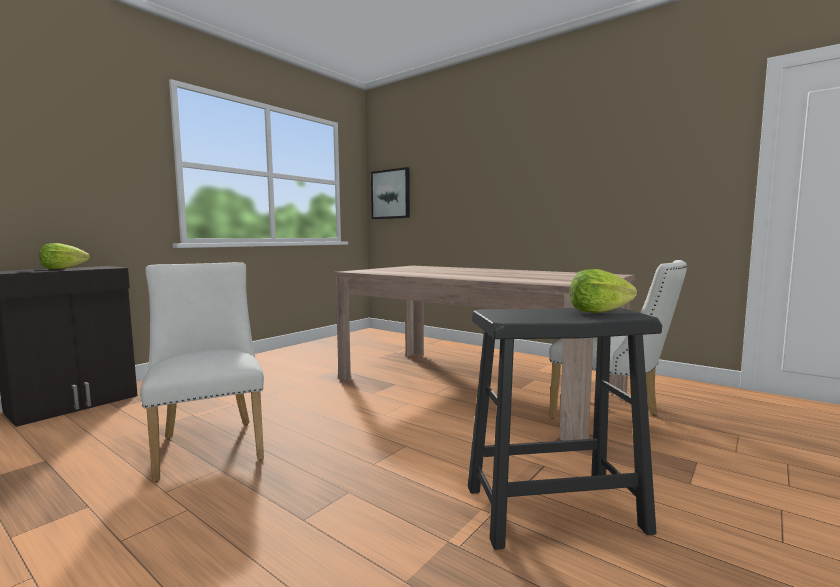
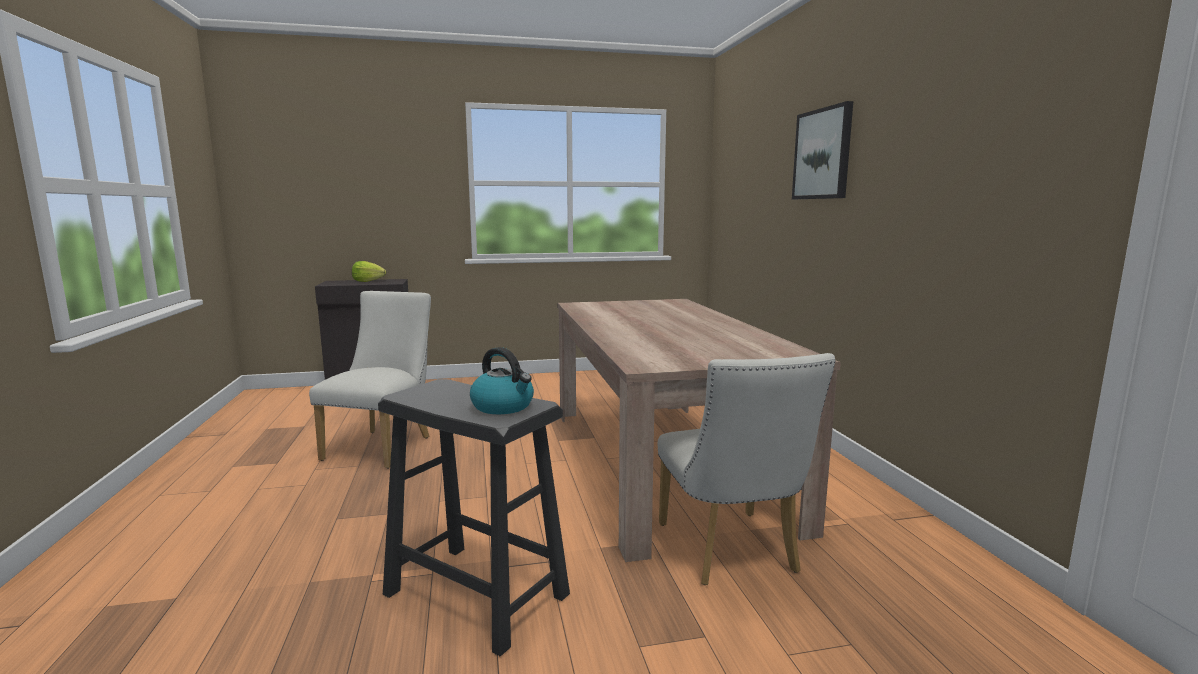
camera: 40 degrees right, 5 degrees up
picture [371,167,410,219] -> picture moved to [792,101,853,199]
lettuce [569,269,637,313] -> kettle [470,347,534,414]

